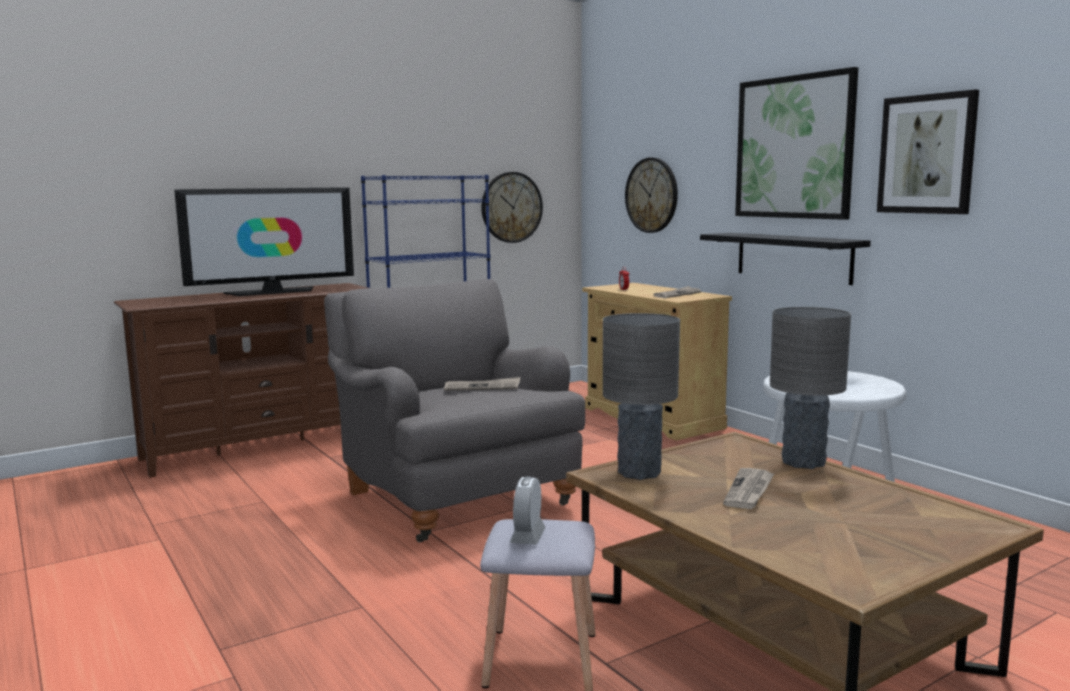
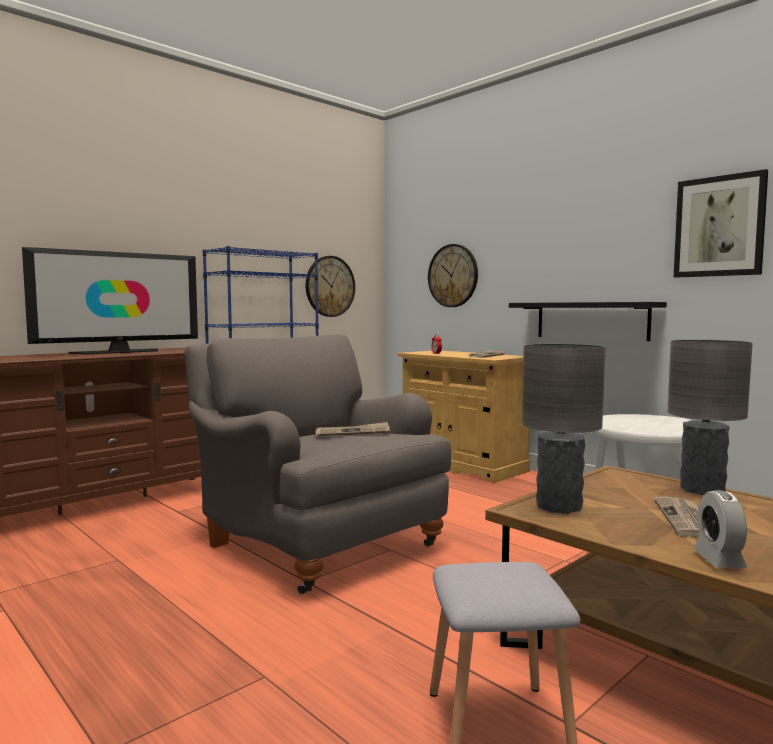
camera: 10 degrees left, 5 degrees down
alarm clock [510,476,546,545] -> alarm clock moved to [693,490,747,568]
picture [735,67,858,220] -> none

